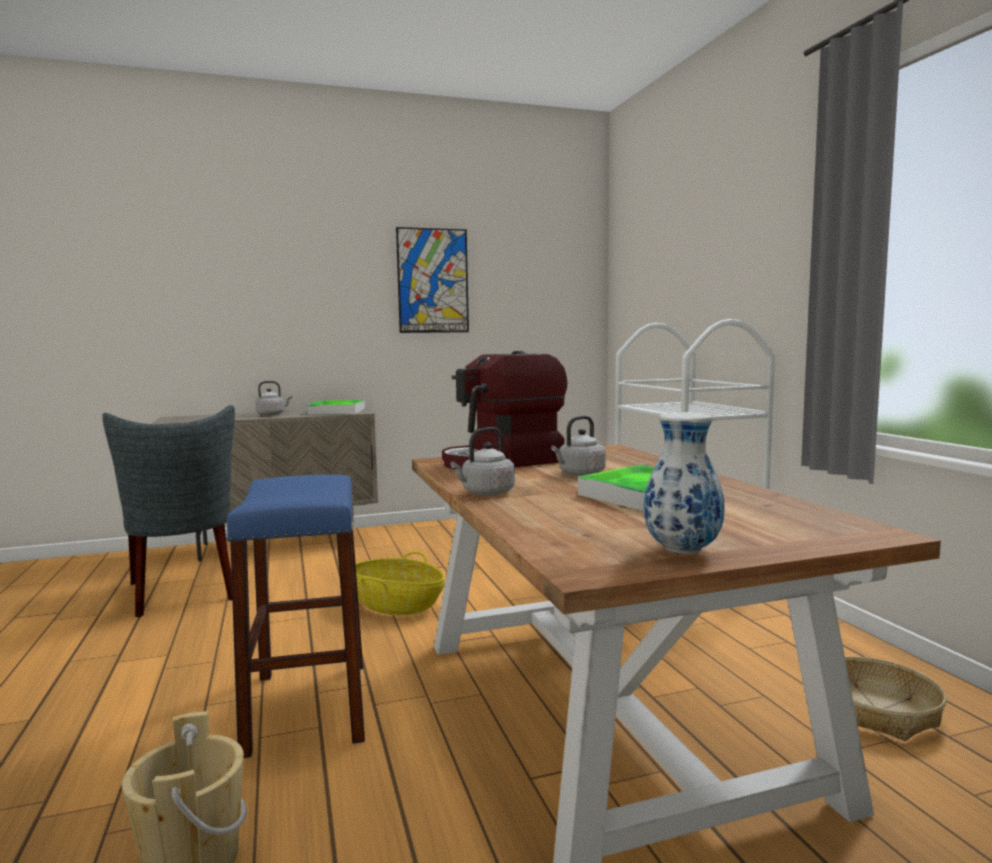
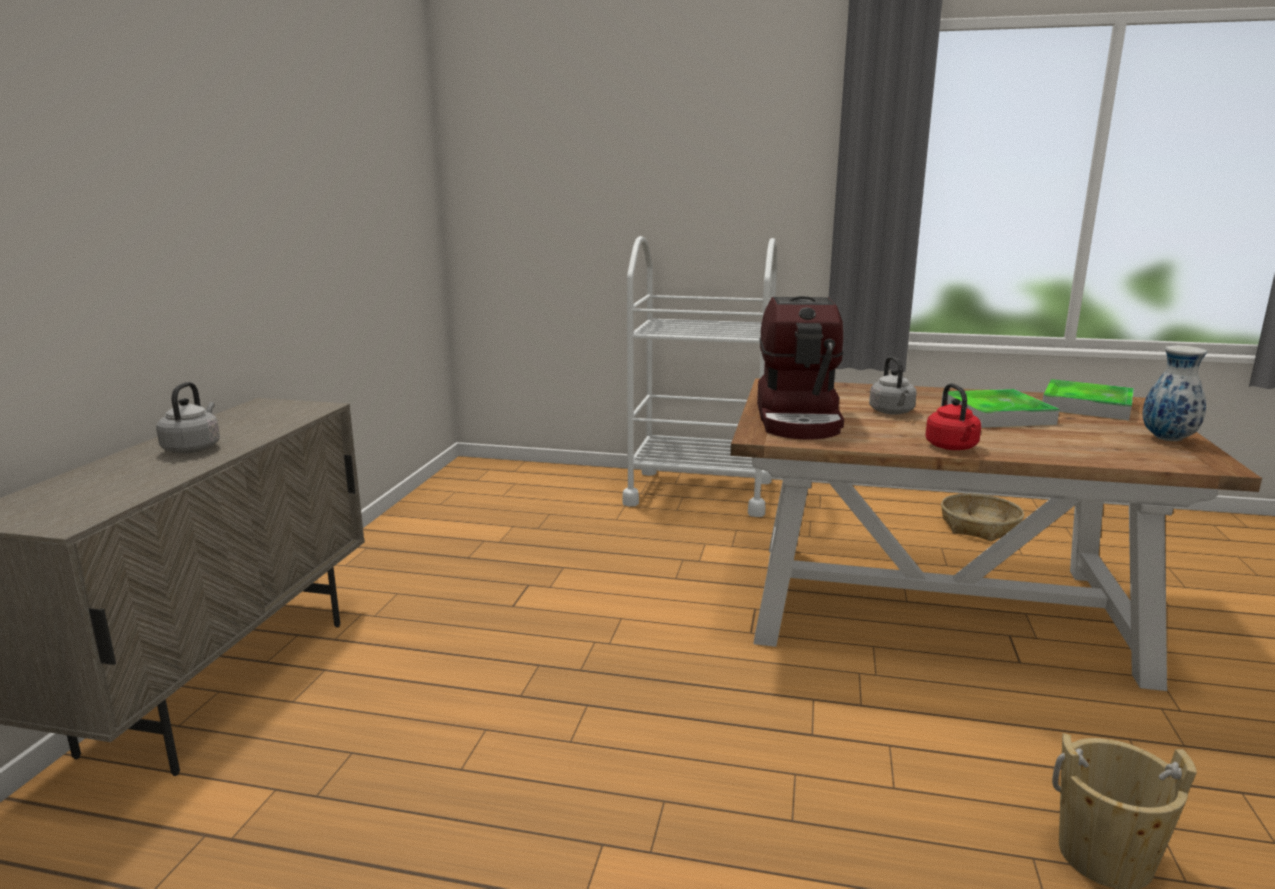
camera: 60 degrees left, 10 degrees up
grey chair [102,405,235,617] -> none
blue stool [226,475,365,758] -> none
tray [307,400,365,415] -> tray moved to [1042,379,1134,420]
basket [356,551,445,615] -> none
picture [396,227,469,333] -> none
grey kettle [450,427,515,496] -> red kettle [926,383,981,450]

